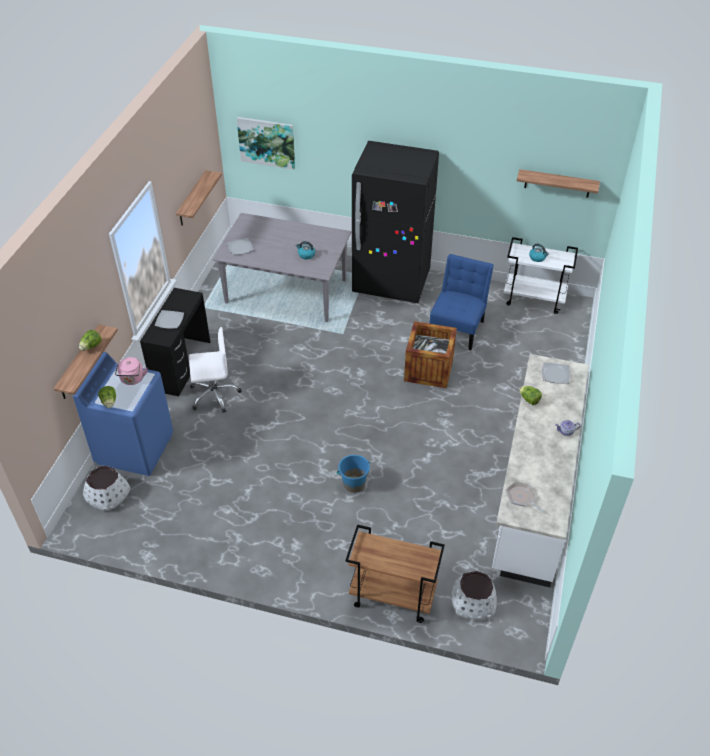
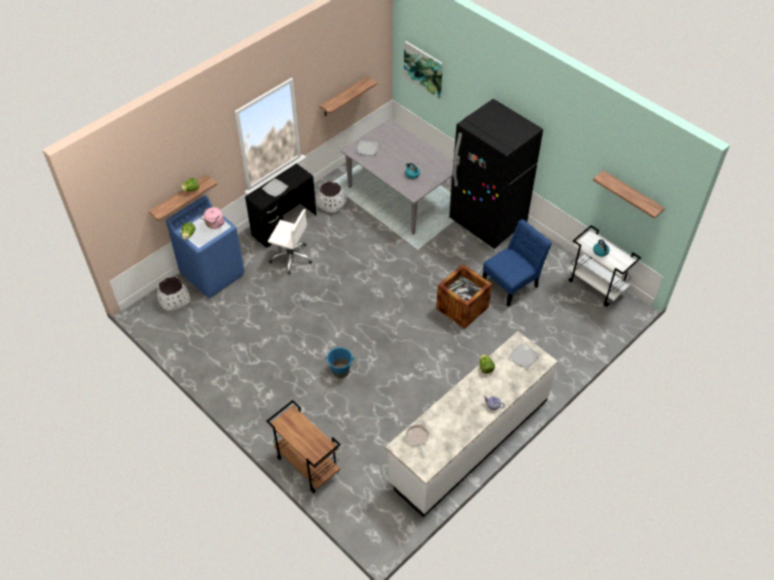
camera: 30 degrees right, 5 degrees up
white planter [452,571,497,620] -> white planter moved to [315,181,347,213]

